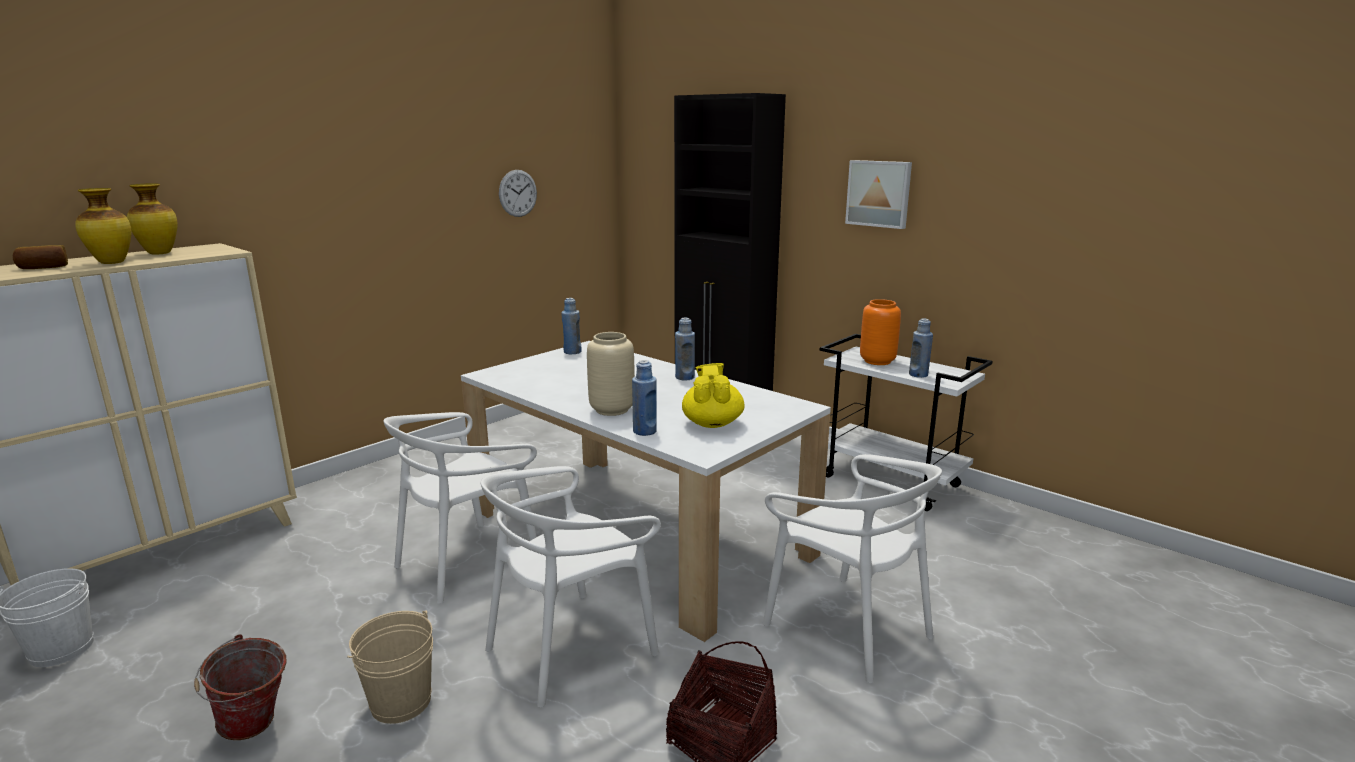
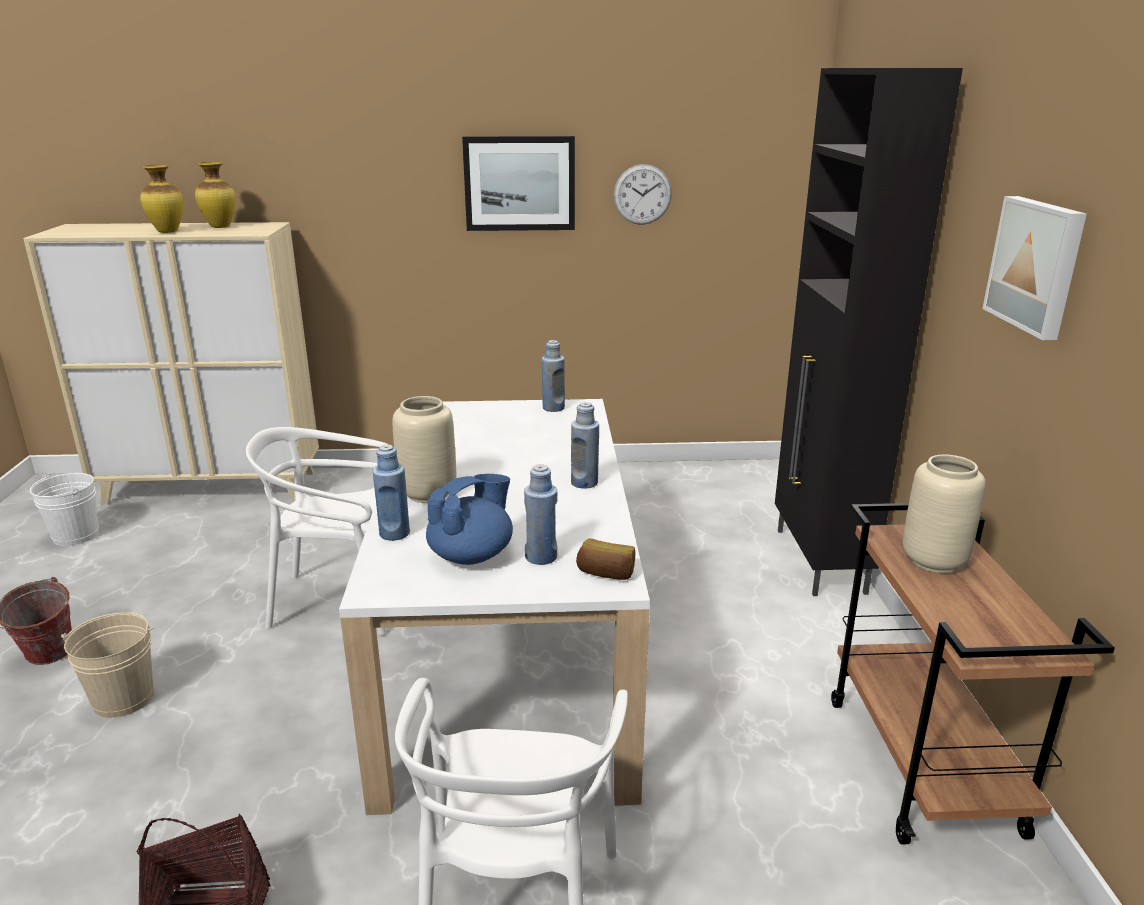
camera: 45 degrees right, 5 degrees up
bread [13,245,68,269] -> bread moved to [576,538,635,580]
white chair [481,466,661,708] -> none
yellow teapot [682,363,744,428] -> blue teapot [426,474,513,565]
white cart [820,334,993,511] -> brown cart [831,503,1115,845]
orange vase [860,299,901,365] -> beige vase [903,454,986,573]
blue bottle [909,319,933,378] -> blue bottle moved to [524,464,557,565]
none -> picture [462,136,575,231]

